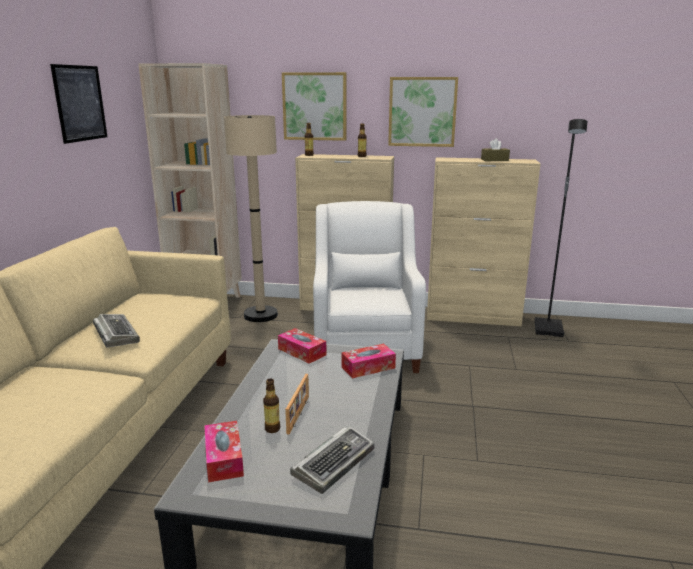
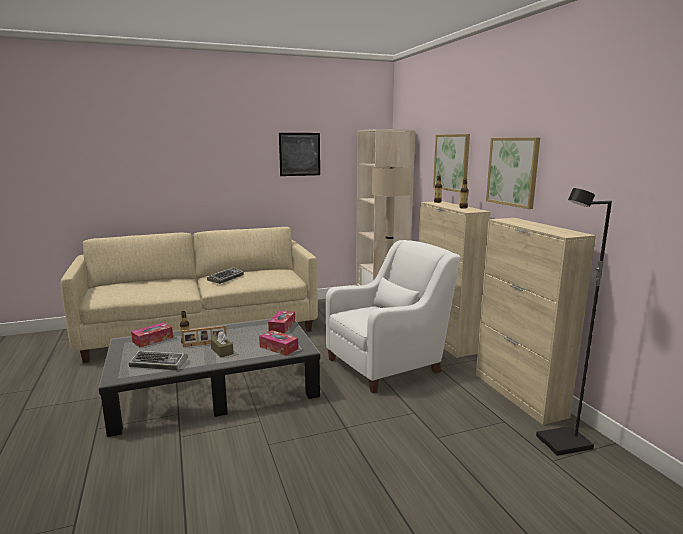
camera: 60 degrees right, 5 degrees down
brown tissue box [481,138,510,161] -> brown tissue box moved to [210,331,234,357]

